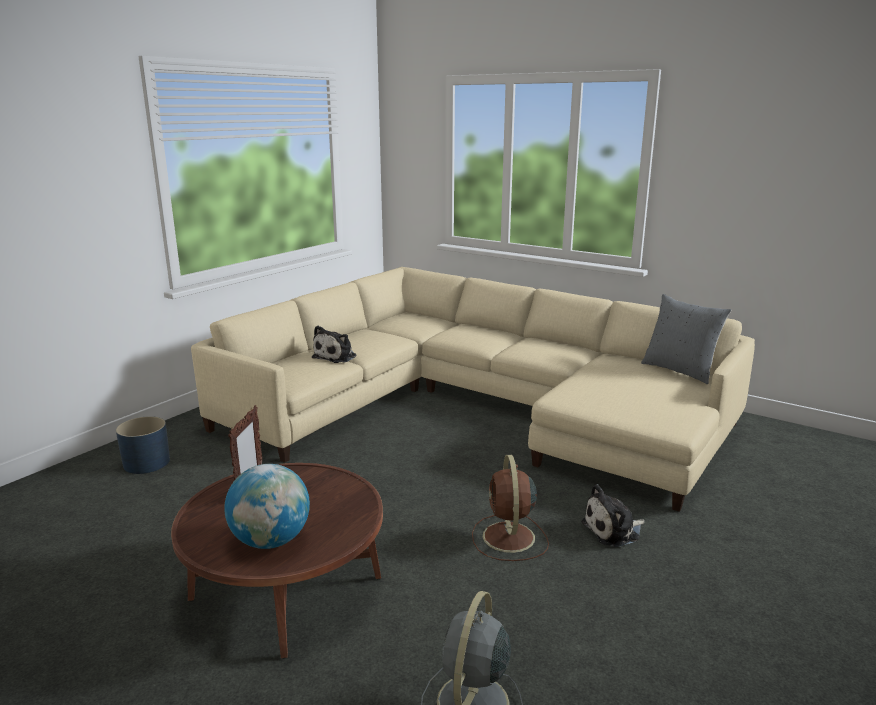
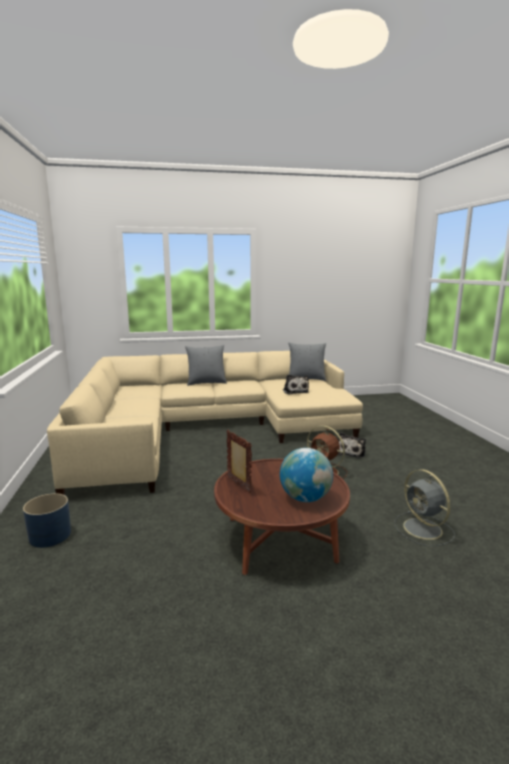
camera: 45 degrees left, 5 degrees down
plush toy [312,325,356,363] -> plush toy moved to [283,374,309,395]
none -> grey pillow [185,345,227,386]

